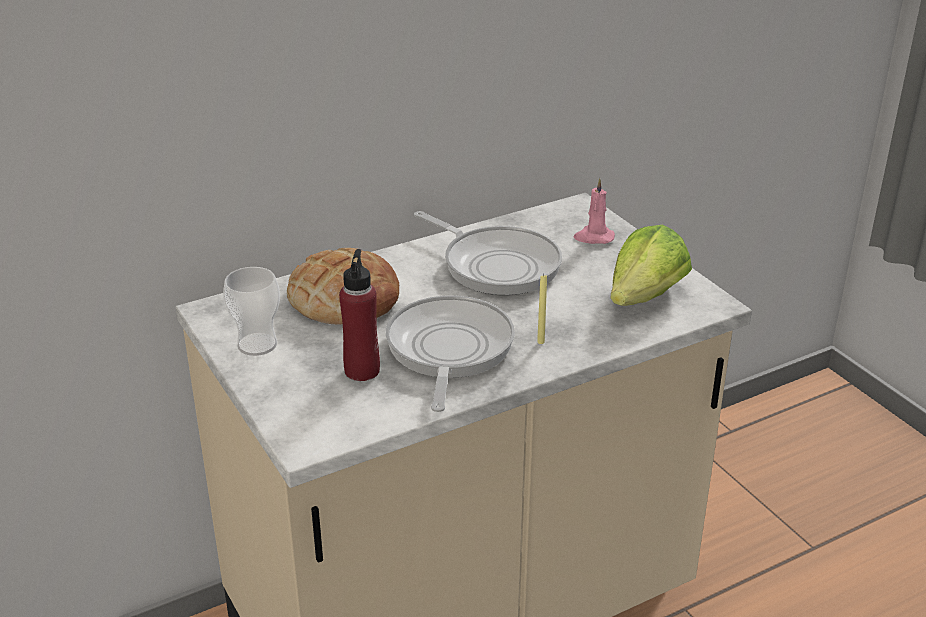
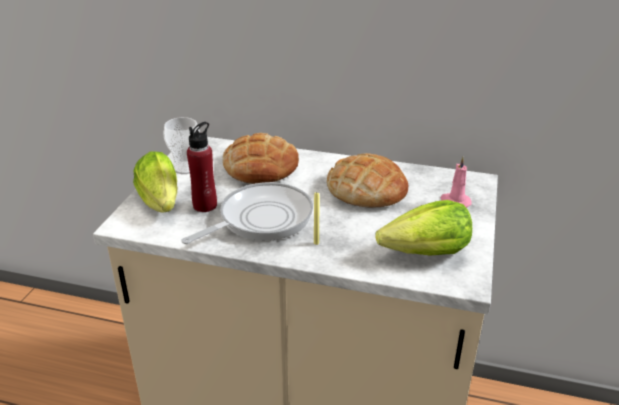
camera: 45 degrees right, 0 degrees up
frying pan [414,211,562,295] -> bread [327,153,408,208]
none -> lettuce [133,151,177,213]

